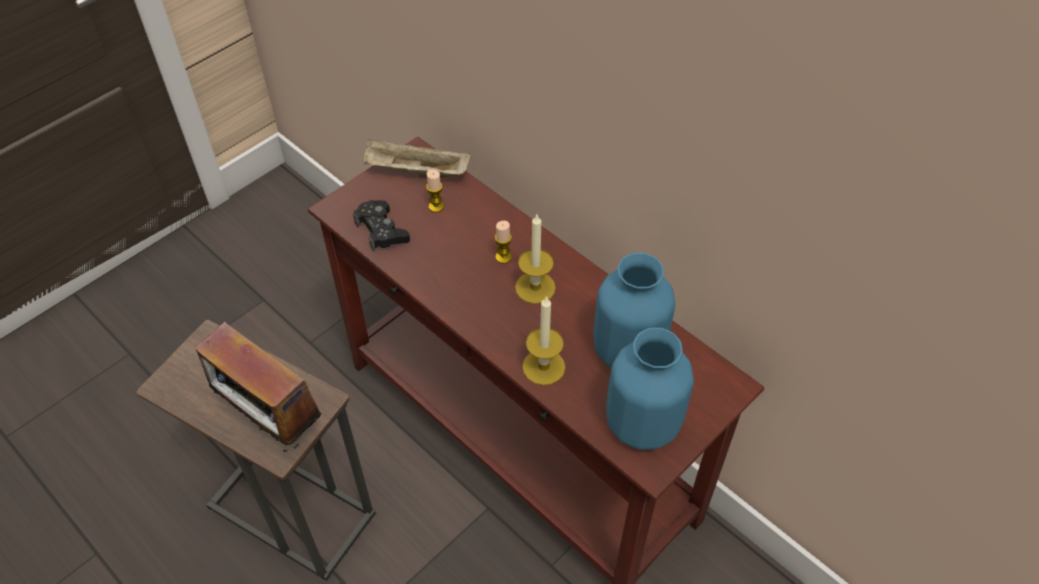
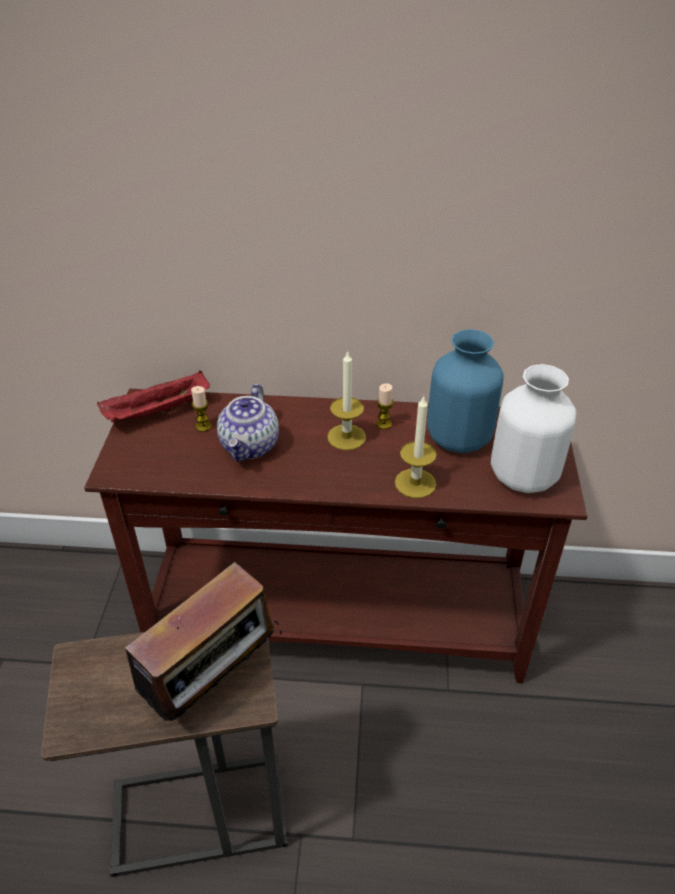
camera: 40 degrees left, 10 degrees down
radio [196,322,322,452] -> radio turned 45 degrees counterclockwise [109,562,284,721]
black game controller [353,200,410,252] -> none
beige tray [364,139,470,178] -> red tray [97,371,210,422]
candle [495,221,512,264] -> candle moved to [376,383,393,429]
blue vase [606,328,694,450] -> white vase [491,364,576,493]
none -> teapot [217,384,279,462]

